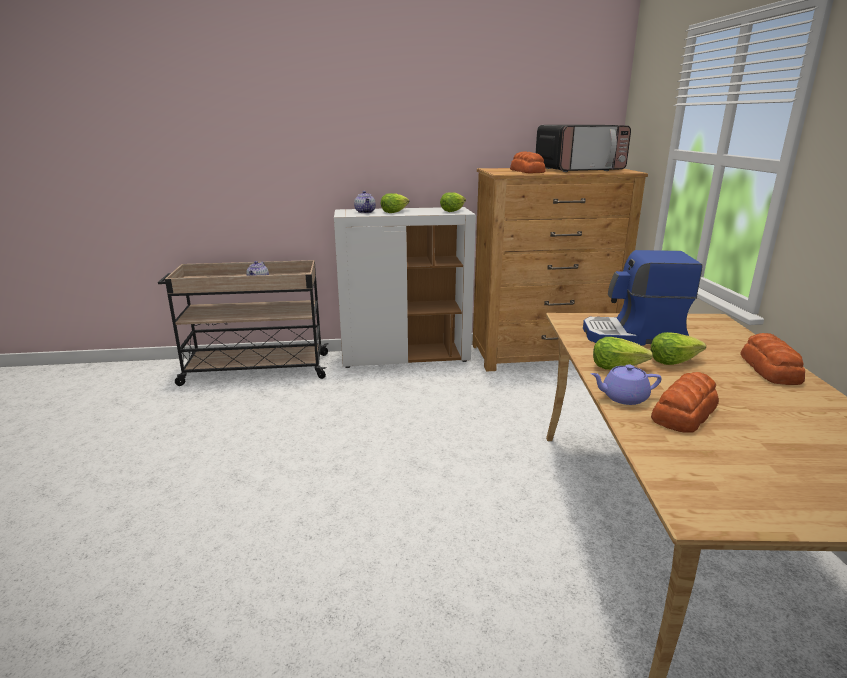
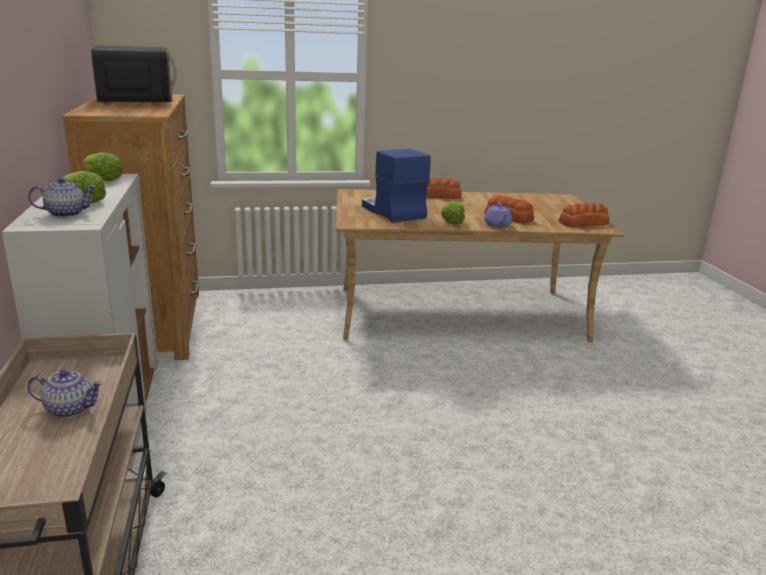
camera: 95 degrees left, 0 degrees up
bread [510,151,546,173] -> bread moved to [559,203,609,227]
coffee machine [583,250,703,346] -> coffee machine turned 150 degrees clockwise [362,149,431,223]
lettuce [651,332,706,365] -> none

